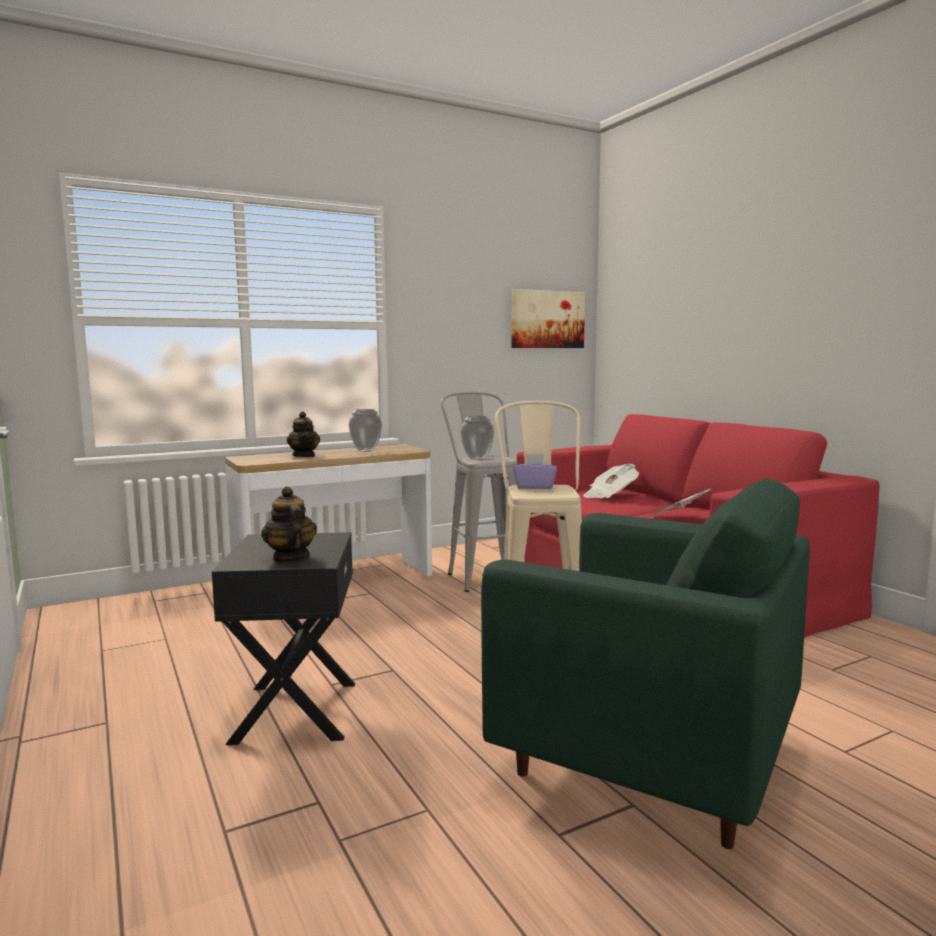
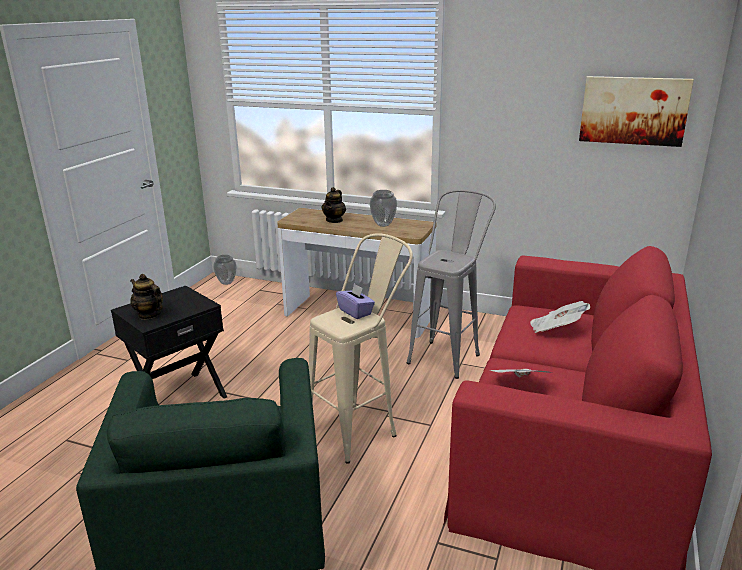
camera: 50 degrees right, 15 degrees up
teapot [261,486,317,563] -> teapot turned 75 degrees counterclockwise [130,274,163,320]
vase [460,416,494,460] -> vase moved to [213,255,237,285]

